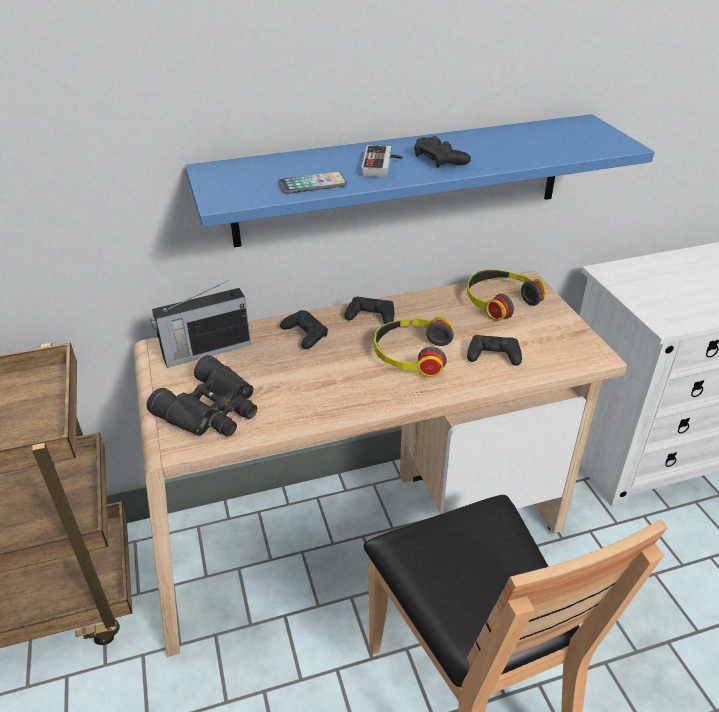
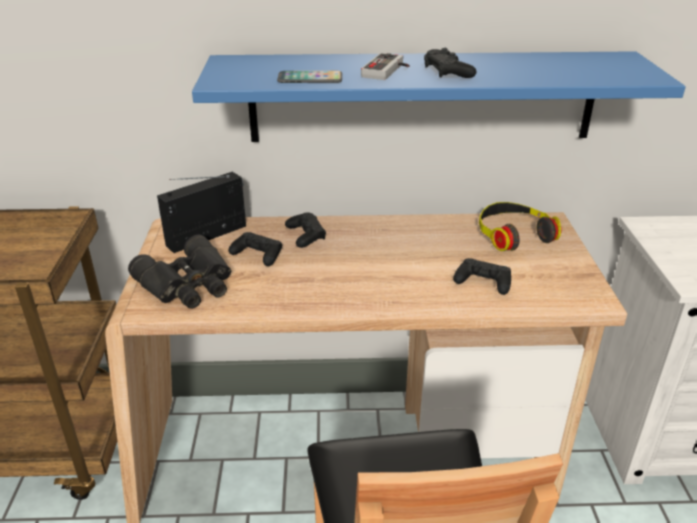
camera: 15 degrees right, 5 degrees down
radio [150,280,251,368] -> radio turned 150 degrees clockwise [157,172,246,253]
black game controller [345,297,394,324] -> black game controller moved to [228,232,282,266]
headphones [374,317,454,377] -> none

